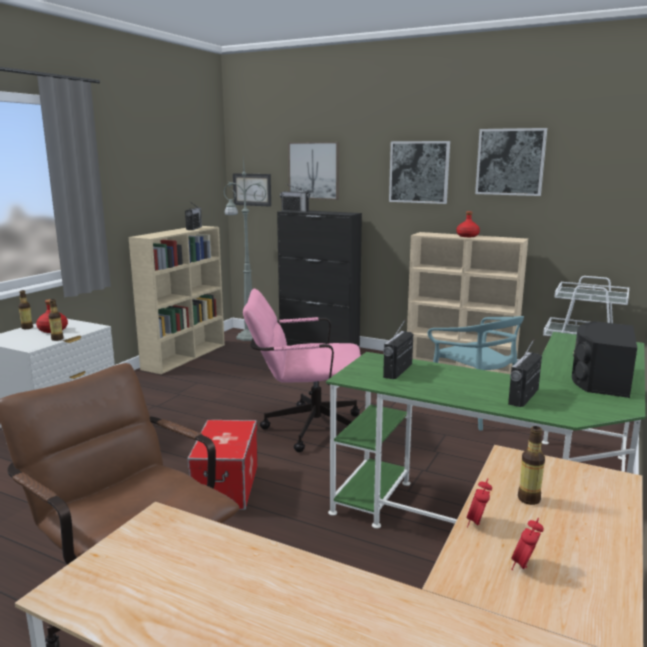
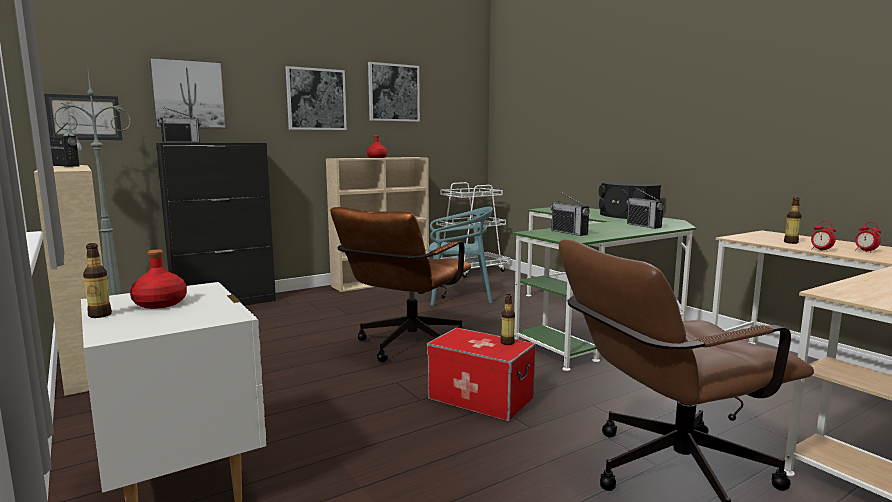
camera: 60 degrees left, 5 degrees down
bottle [48,299,64,341] -> bottle moved to [500,294,515,345]
pink office chair [243,289,361,452] -> brown office chair [330,207,471,362]

